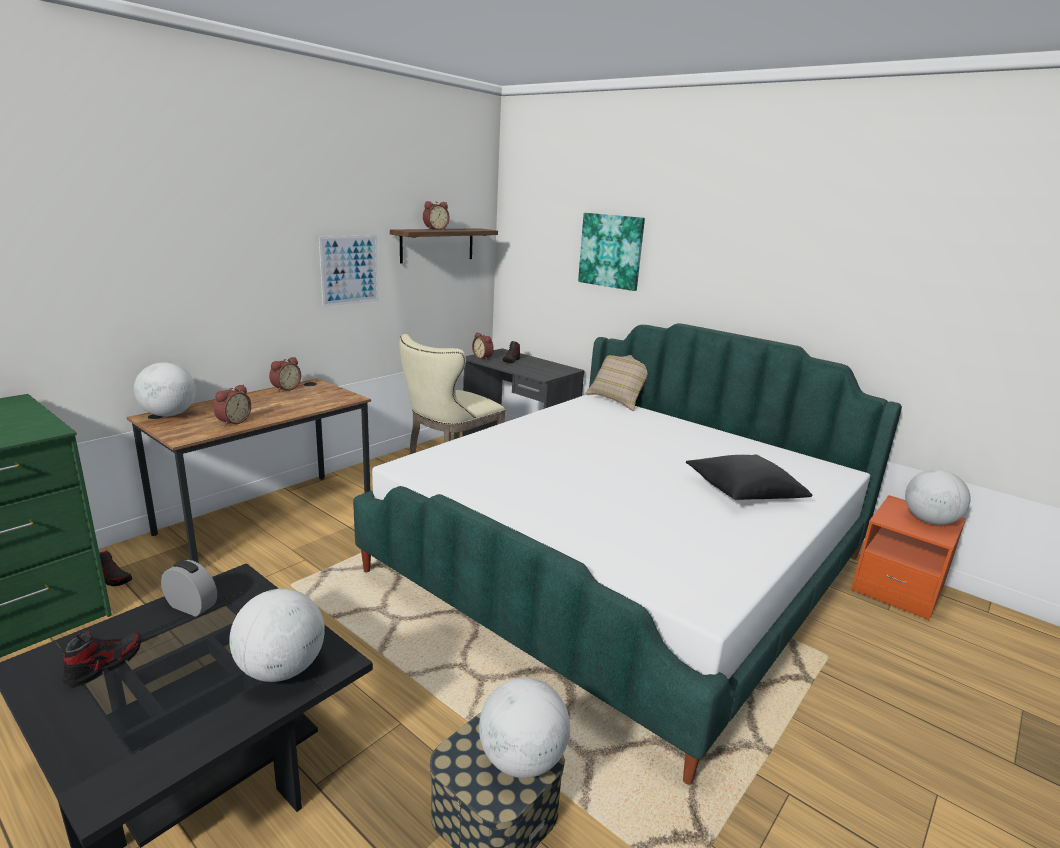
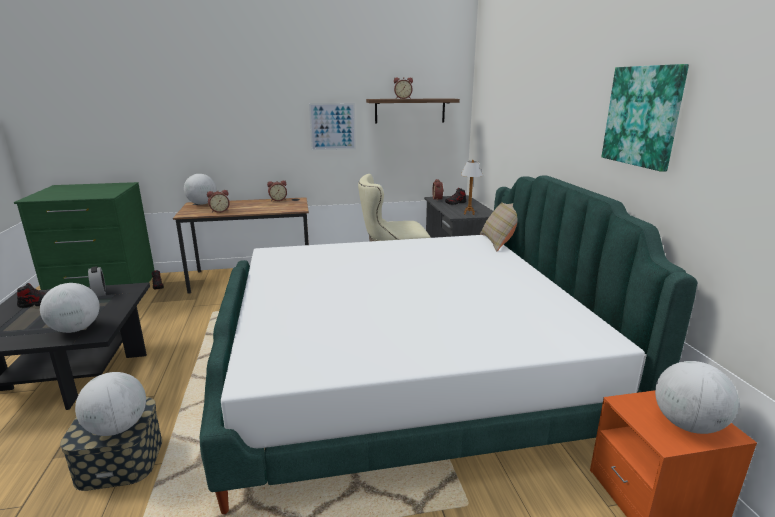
camera: 40 degrees right, 0 degrees up
picture [578,213,645,291] -> picture moved to [602,64,689,172]
black pillow [686,455,812,500] -> none
none -> table lamp [461,160,483,215]

